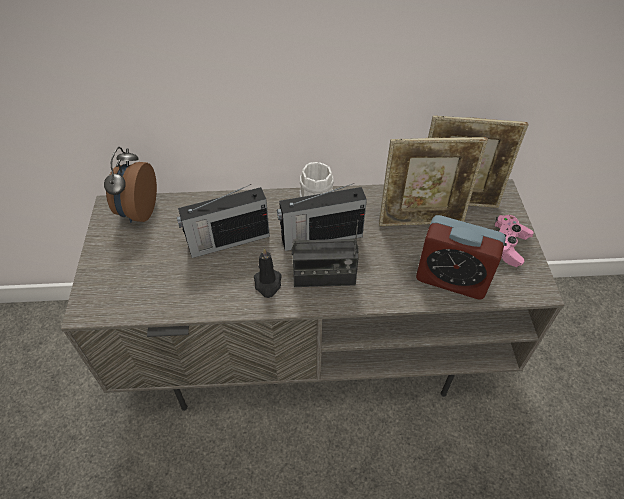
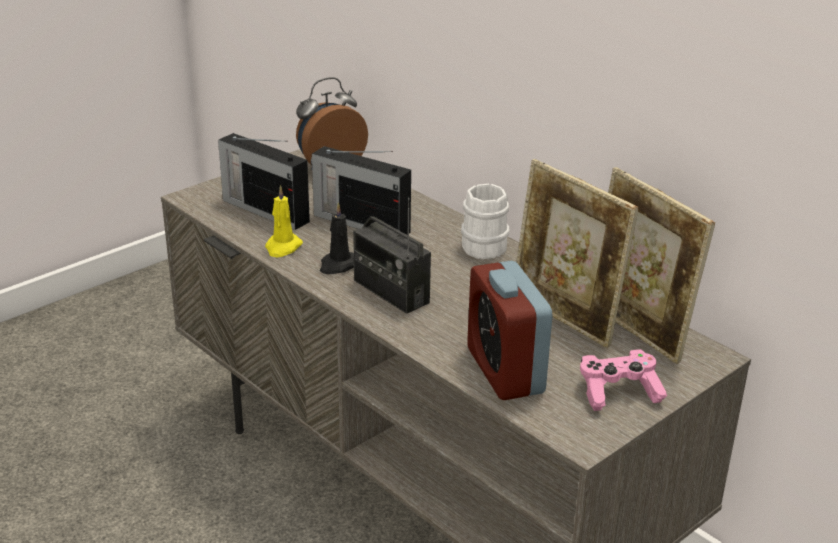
camera: 50 degrees right, 20 degrees down
radio [277,183,367,251] -> radio moved to [218,133,310,230]
none -> yellow candle [265,185,303,257]

